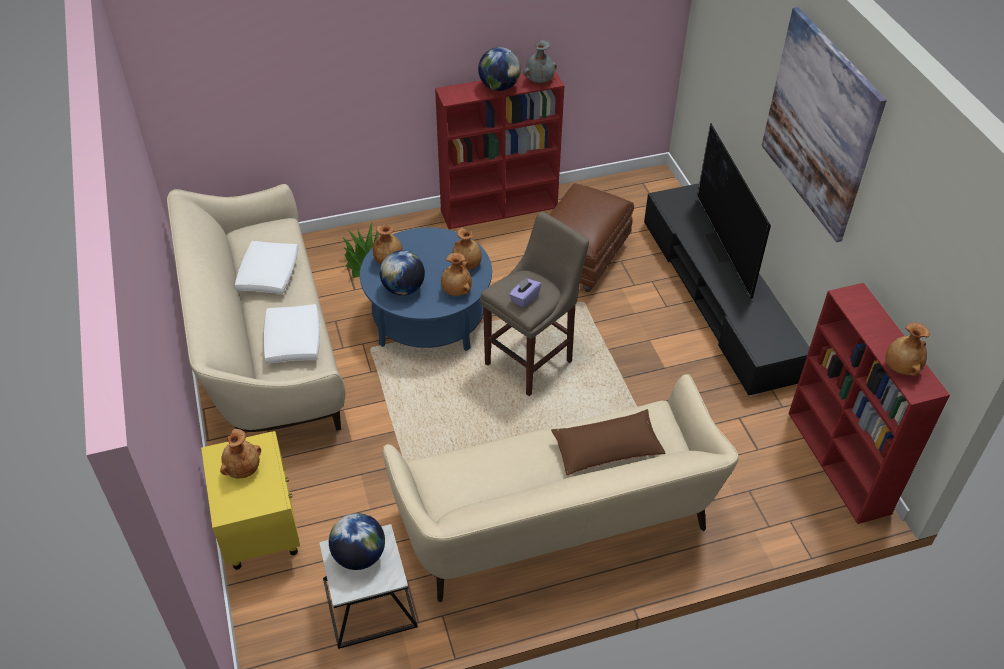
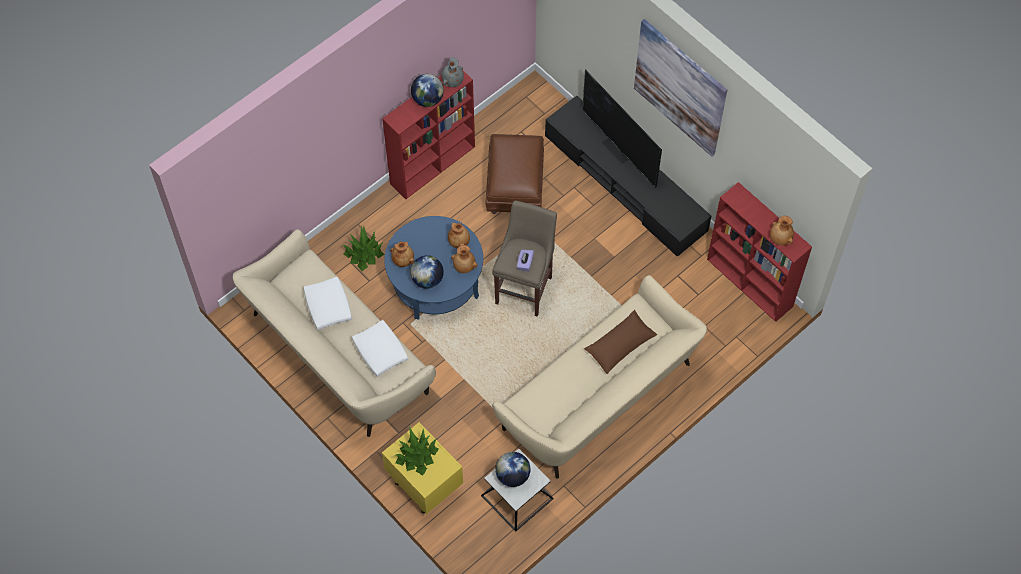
camera: 25 degrees left, 15 degrees up
brown vase [220,429,261,478] -> potted plant [395,427,439,476]

